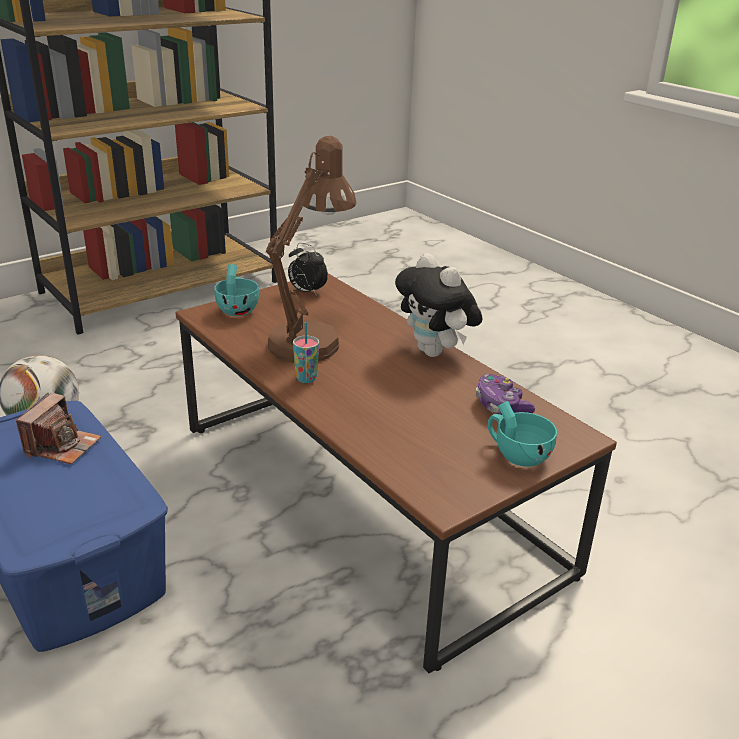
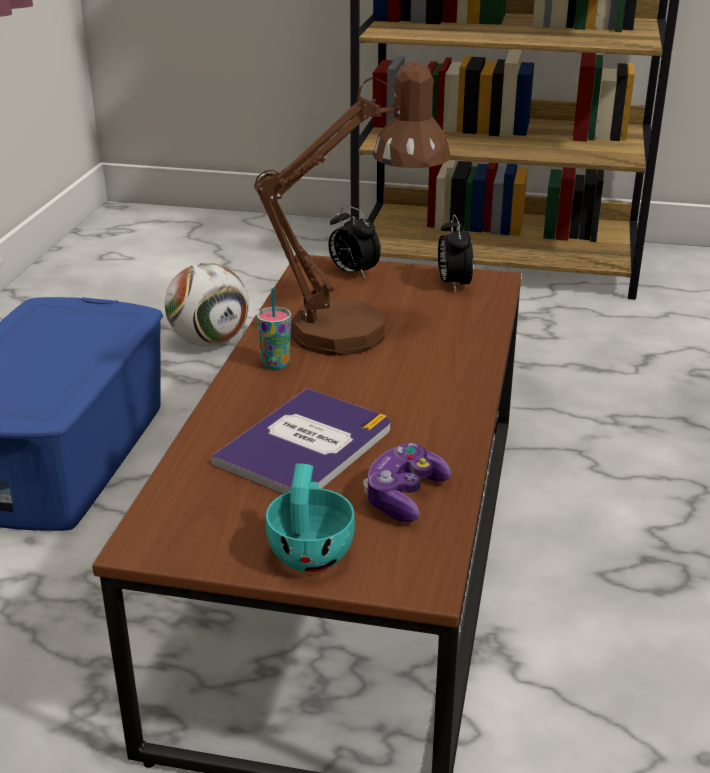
camera: 50 degrees right, 0 degrees up
camera [16,393,101,464] -> none
turquoise cup [214,264,259,316] -> alarm clock [328,206,381,279]
plush toy [395,253,483,357] -> none
none -> book [211,388,391,494]

